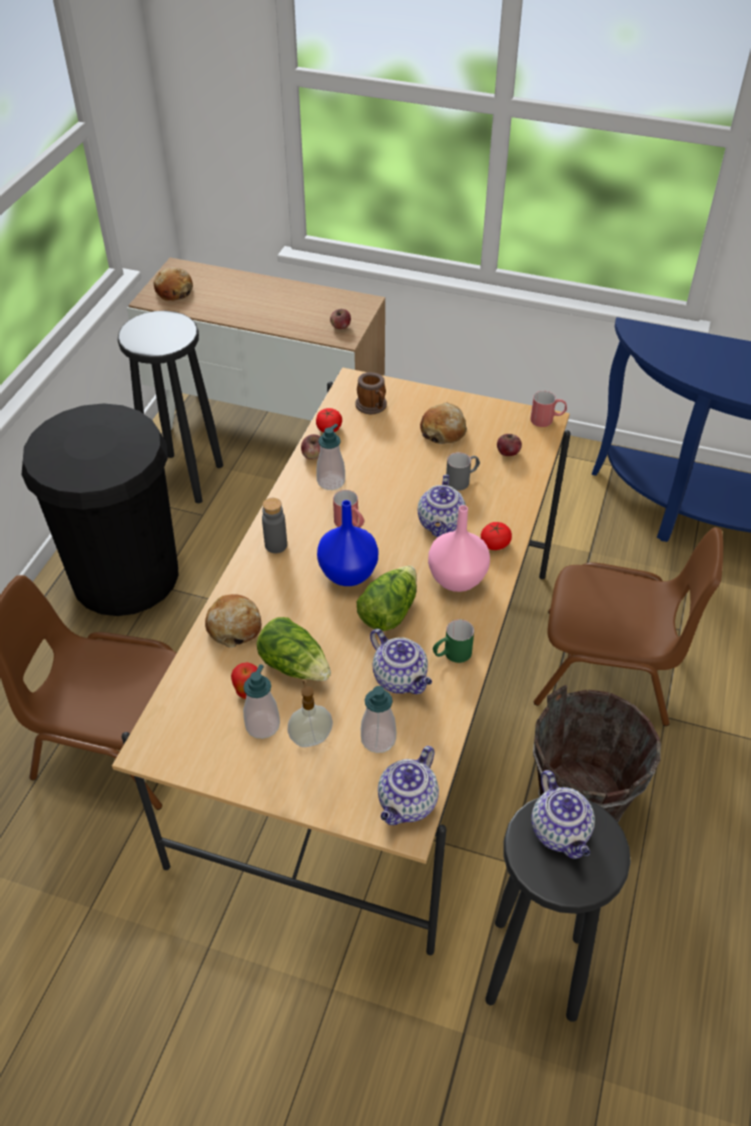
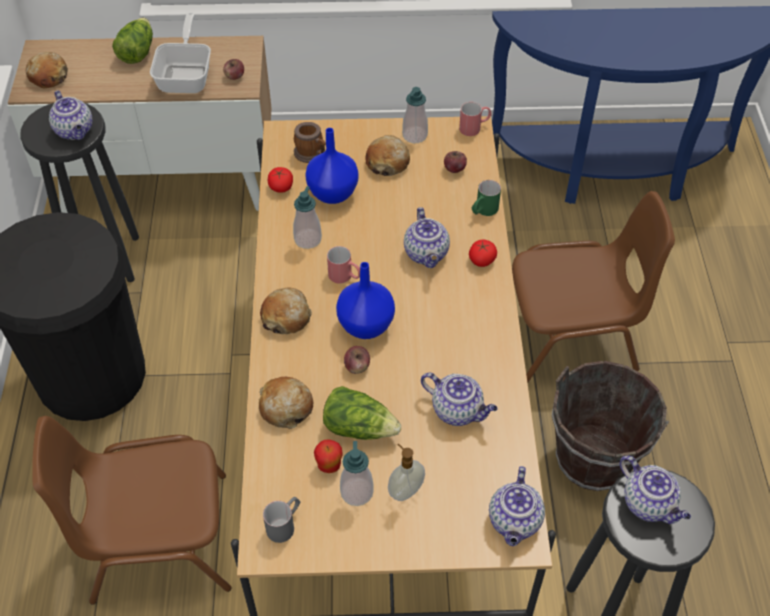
camera: 20 degrees left, 5 degrees up
grey bottle [262,498,287,553] -> bread [260,287,312,334]
apple [301,434,320,460] -> apple moved to [344,346,370,374]
lettuce [357,566,417,631] -> lettuce moved to [112,18,153,64]
soap dispenser [361,686,396,753] -> soap dispenser moved to [402,87,428,143]
pink vase [428,505,490,592] -> none
green mug [433,619,474,663] -> green mug moved to [472,180,501,216]
grey mug [446,452,480,491] -> grey mug moved to [263,497,301,543]
none -> teapot [49,90,93,140]
none -> frying pan [150,13,211,93]
none -> blue vase [305,128,359,204]

